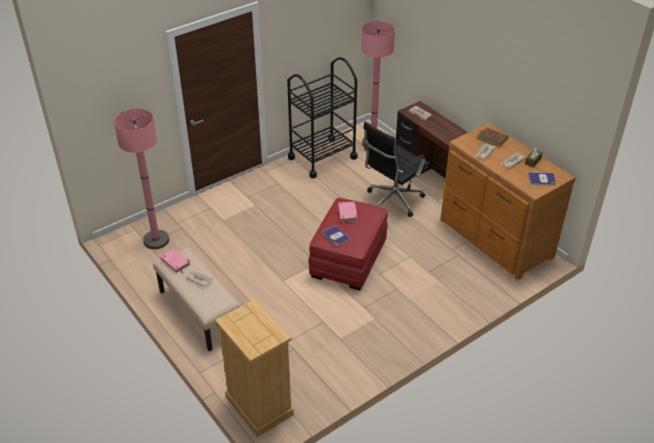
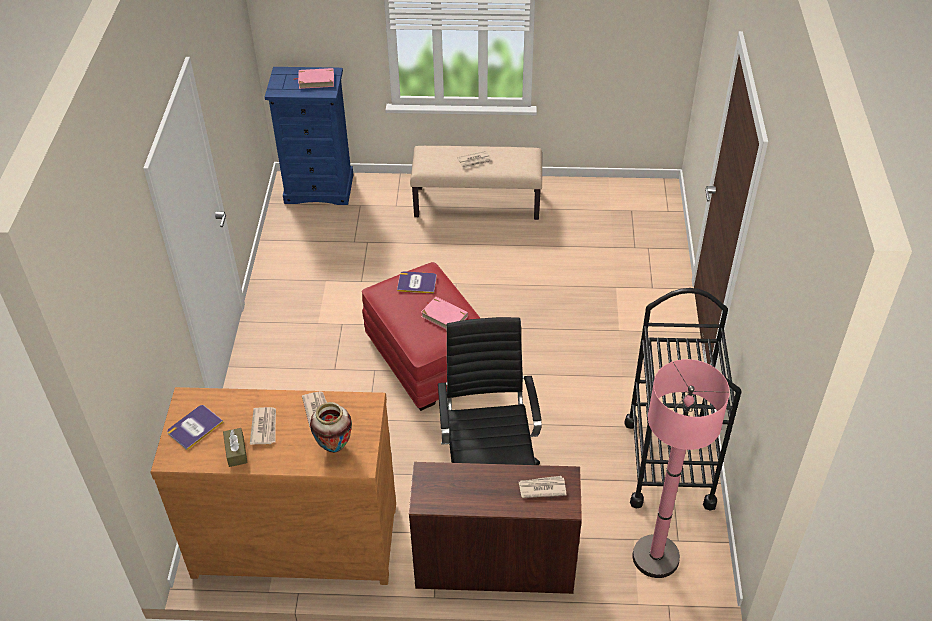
camera: 130 degrees right, 5 degrees up
pink floor lamp [114,108,169,249] -> none
pink book [160,248,191,274] -> pink book moved to [293,68,334,89]
beige dresser [215,299,294,437] -> blue dresser [265,67,354,205]
brown book [478,127,508,147] -> vase [310,402,352,453]

